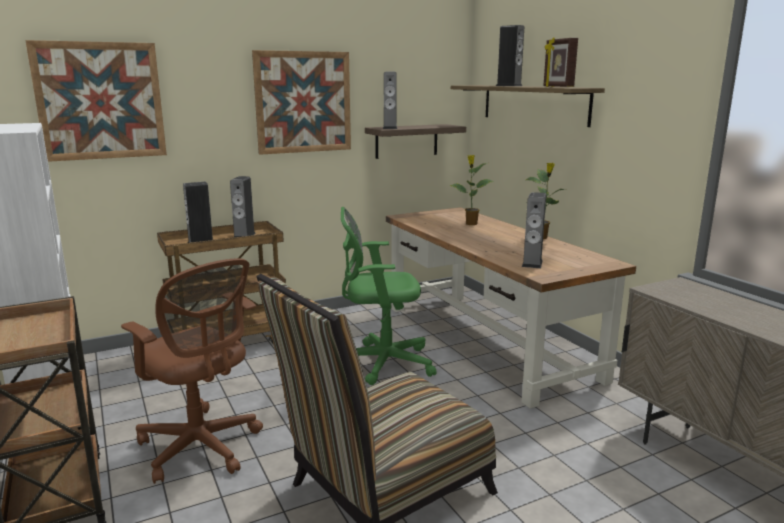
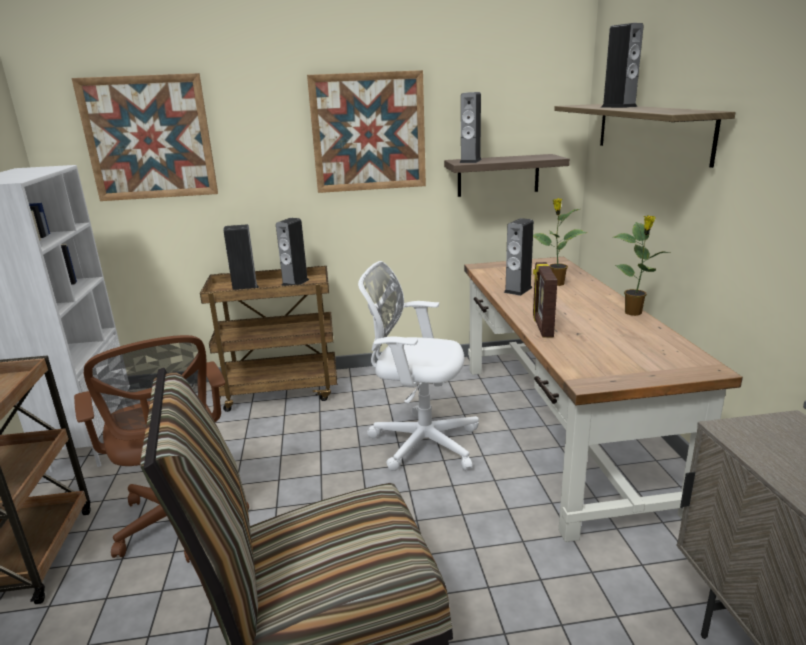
camera: 20 degrees right, 5 degrees up
green office chair [341,207,437,385] -> white office chair [358,261,479,471]
speaker [522,192,546,268] -> speaker moved to [504,218,534,296]
picture frame [543,38,578,87] -> picture frame moved to [533,262,557,338]

